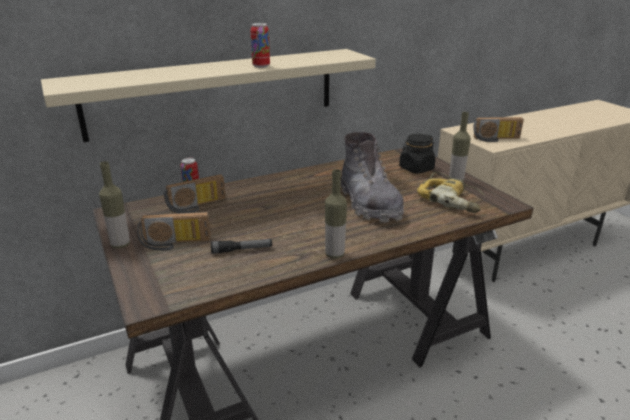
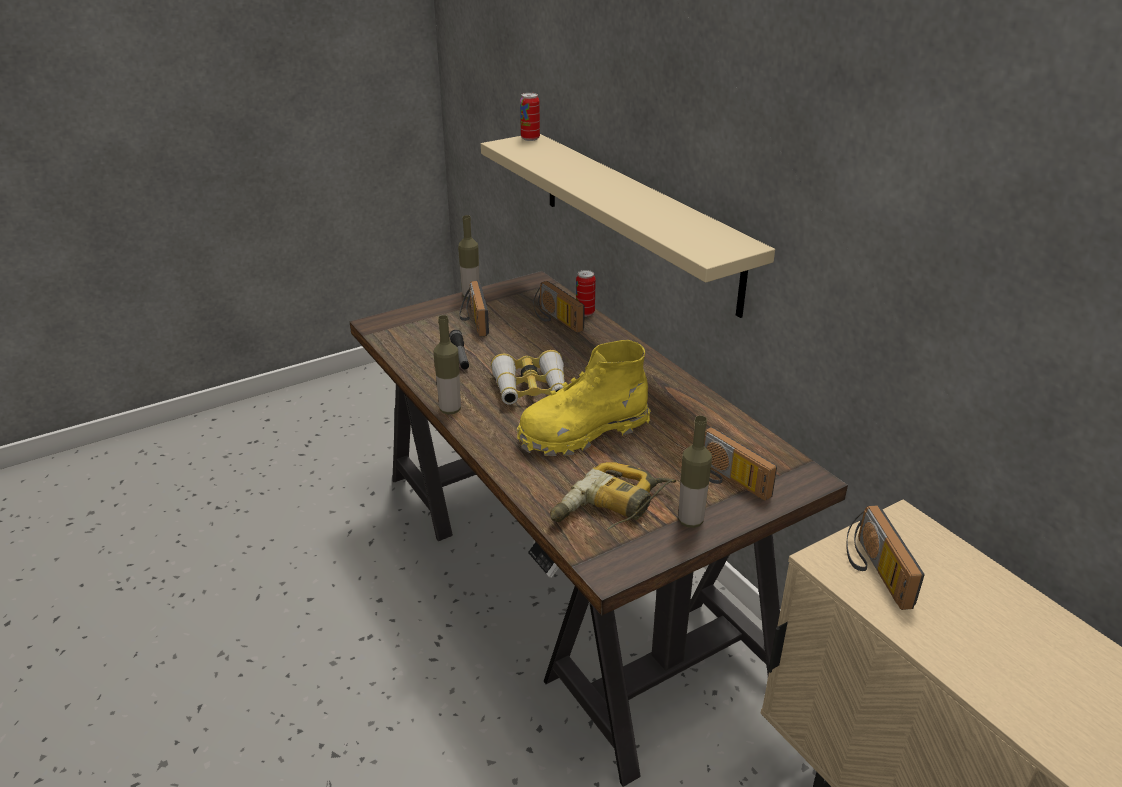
camera: 85 degrees right, 5 degrees up
can [250,23,270,68] -> can moved to [520,93,540,141]
grey boot [341,132,404,222] -> yellow boot [517,340,651,456]
black jar [399,134,435,174] -> radio [704,427,777,501]
none -> binoculars [491,350,565,405]

